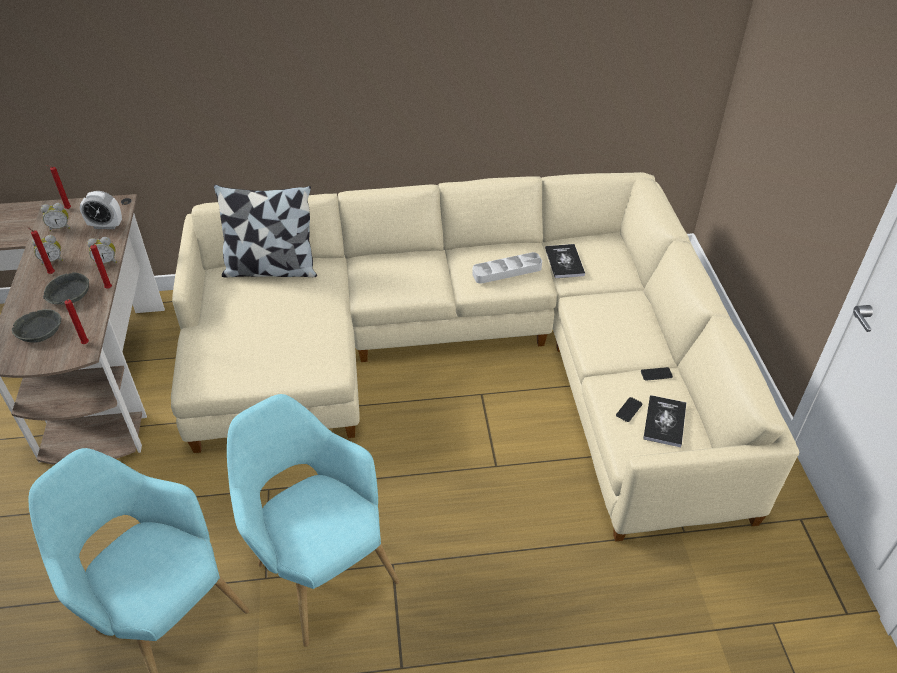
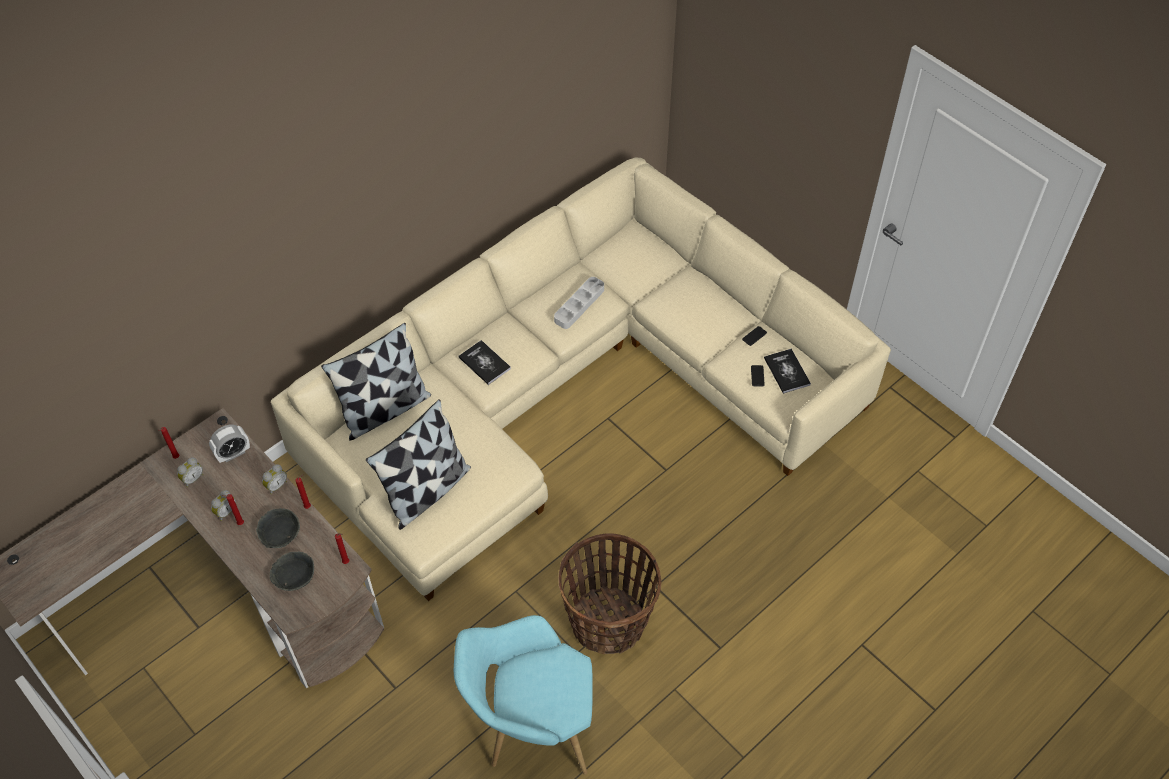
camera: 35 degrees left, 10 degrees up
turquoise armchair [227,394,399,647] -> basket [558,533,662,654]
book [545,244,585,278] -> book moved to [459,340,511,385]
none -> pillow [366,399,471,530]

